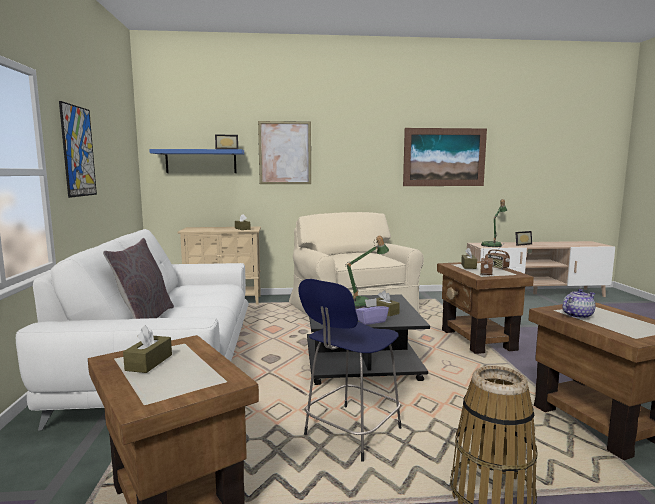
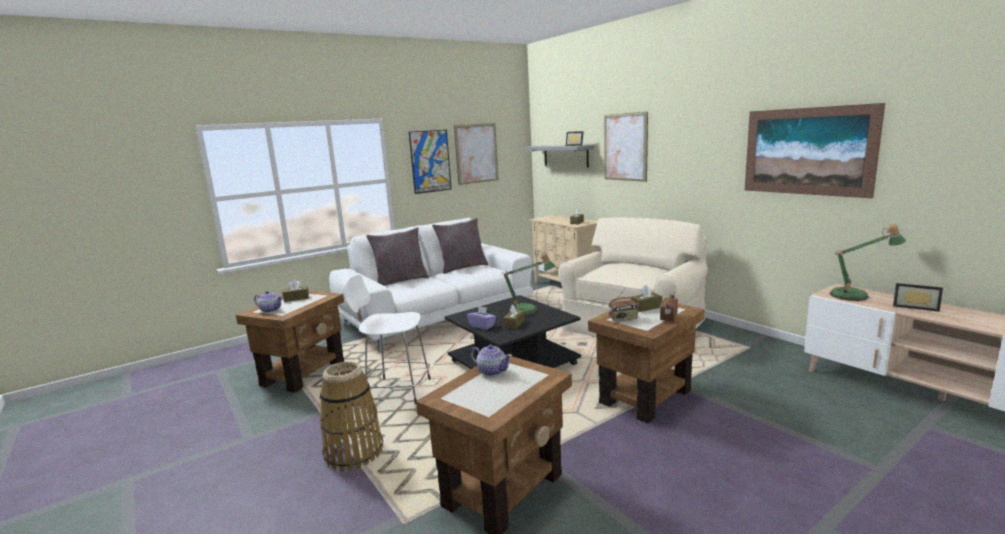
camera: 60 degrees right, 5 degrees up
blue shelf [149,149,244,173] -> grey shelf [524,145,594,168]
blue stool [298,279,401,462] -> white stool [343,275,431,404]
none -> teapot [254,291,283,313]
none -> grey pillow [432,218,488,274]
none -> picture [454,123,499,185]

